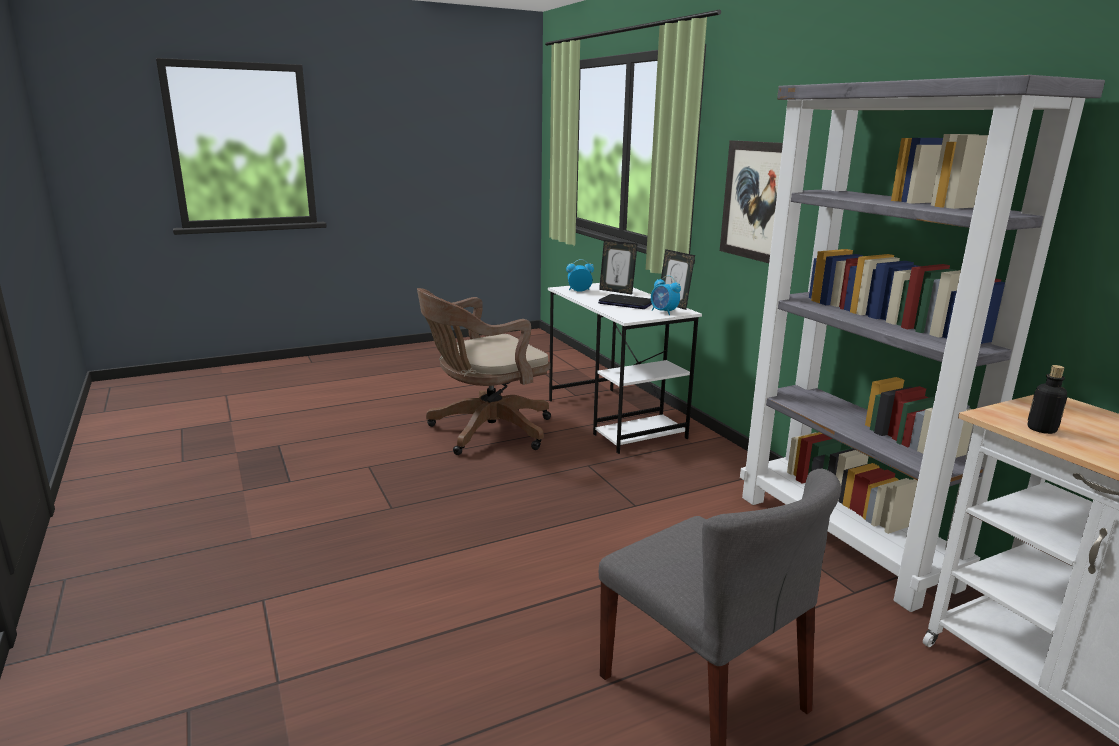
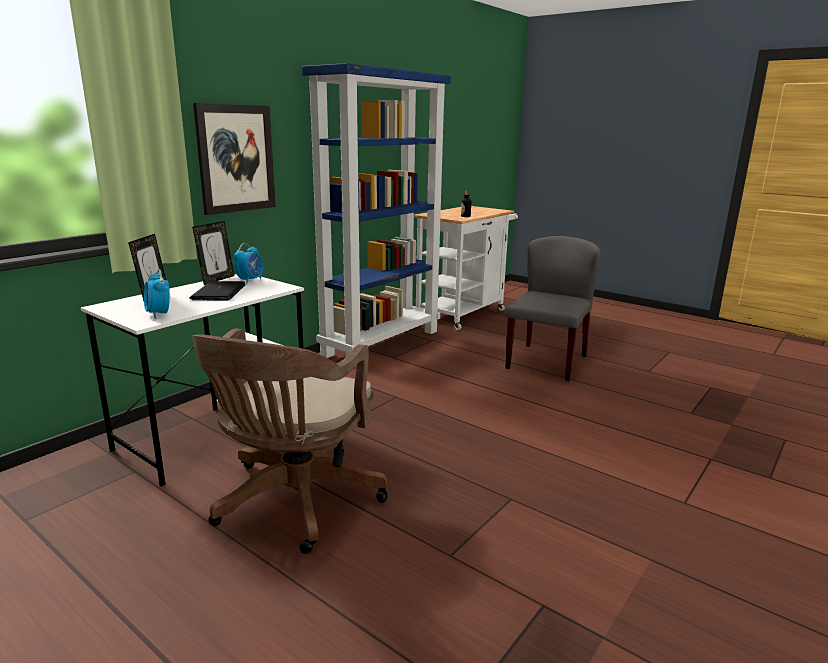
camera: 115 degrees left, 0 degrees up
brown office chair [417,288,551,455] -> brown office chair turned 75 degrees clockwise [192,328,388,554]
grey bookcase [740,75,1105,612] -> blue bookcase [302,63,451,366]

